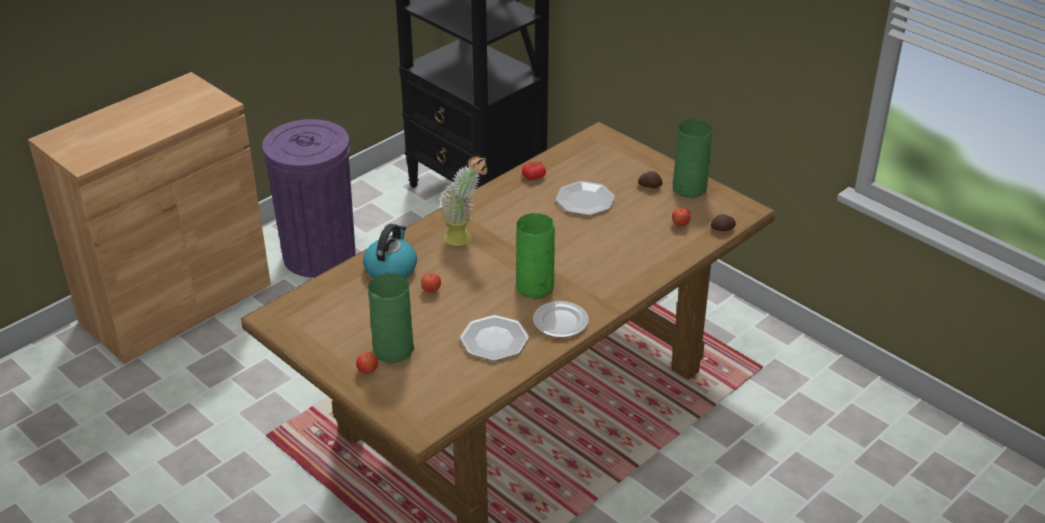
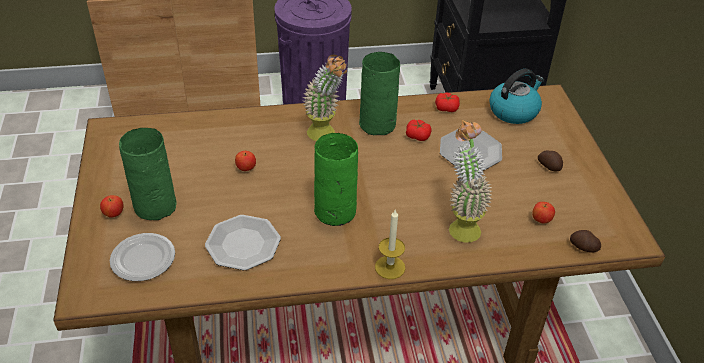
camera: 35 degrees right, 5 degrees up
kettle [363,224,417,278] -> kettle moved to [489,69,544,124]
plate [533,301,589,338] -> plate moved to [110,233,175,281]
green vase [673,119,713,198] -> green vase moved to [359,52,400,135]
none -> candle [375,210,405,279]
none -> tomato [406,120,431,141]
none -> potted plant [449,120,492,243]

